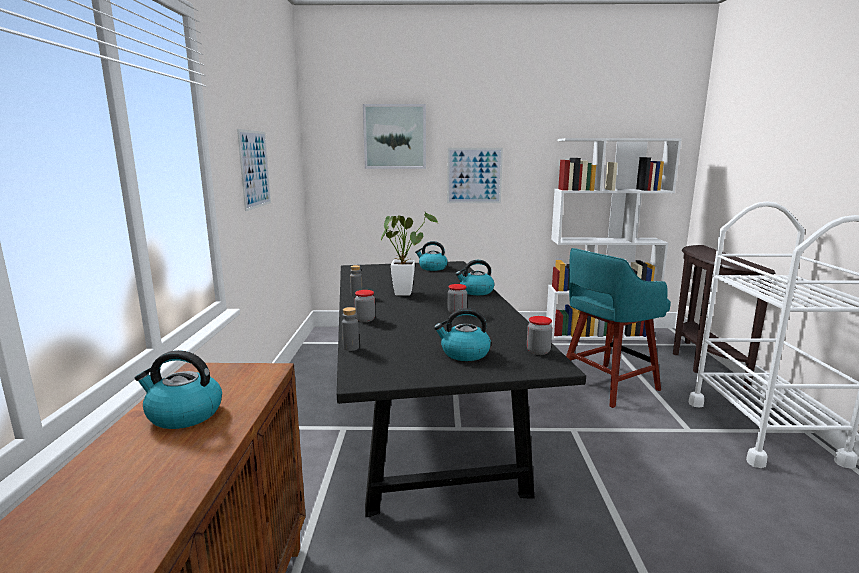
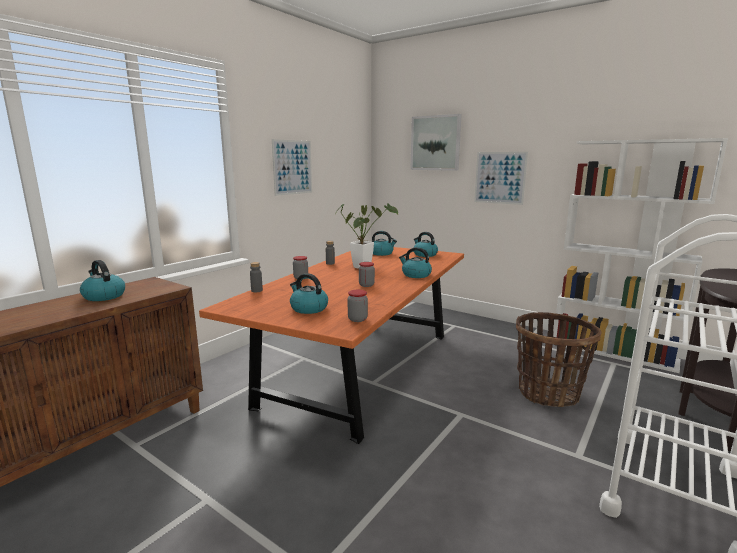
camera: 35 degrees right, 0 degrees up
black dining table [337,261,586,517] -> orange dining table [199,247,464,444]
turquoise stool [566,248,671,408] -> basket [516,312,601,407]
none -> kettle [372,231,397,256]

